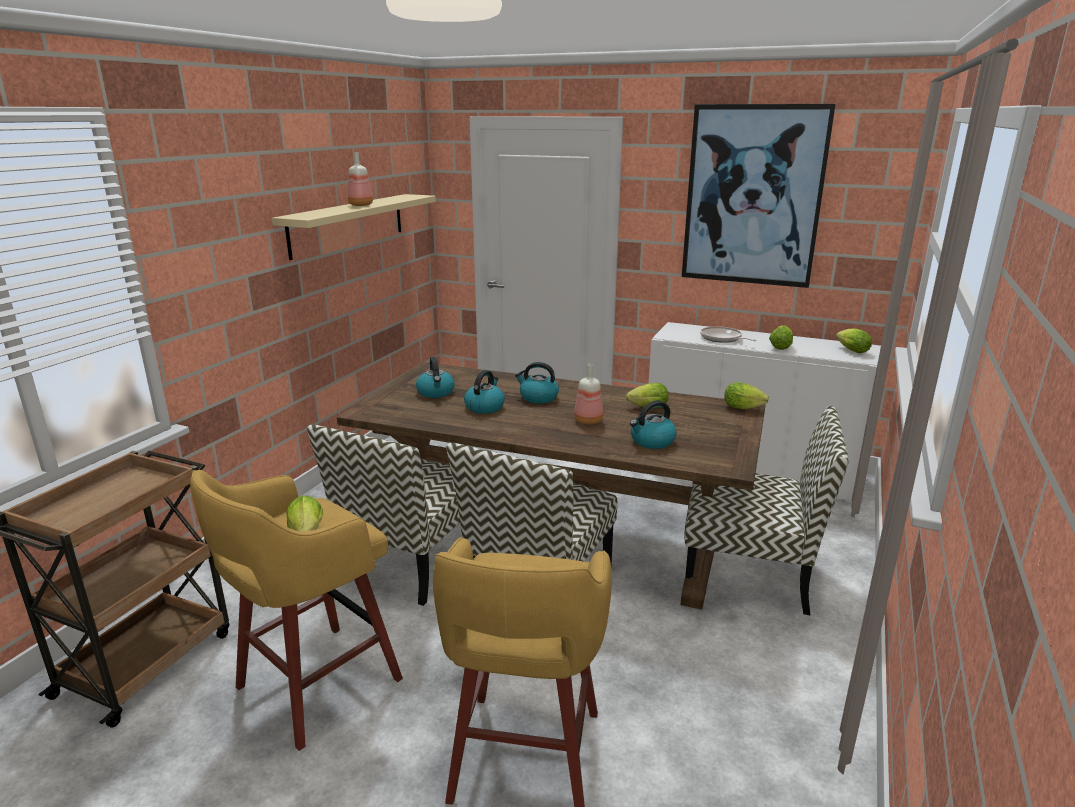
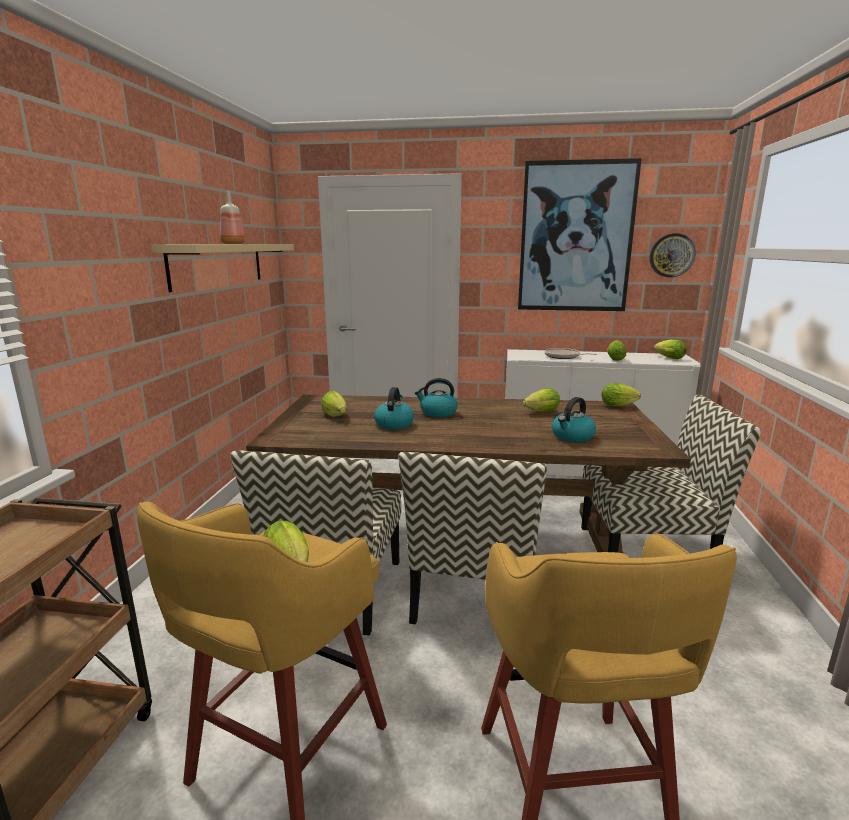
camera: 15 degrees left, 5 degrees down
kettle [416,357,455,398] -> lettuce [321,391,347,417]
bottle [574,364,603,425] -> none
none -> wall clock [650,233,696,278]

